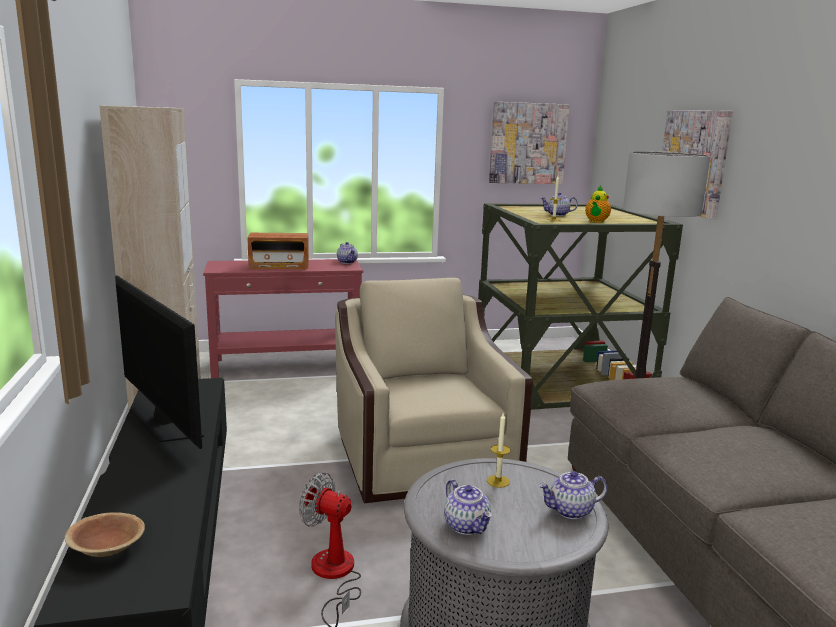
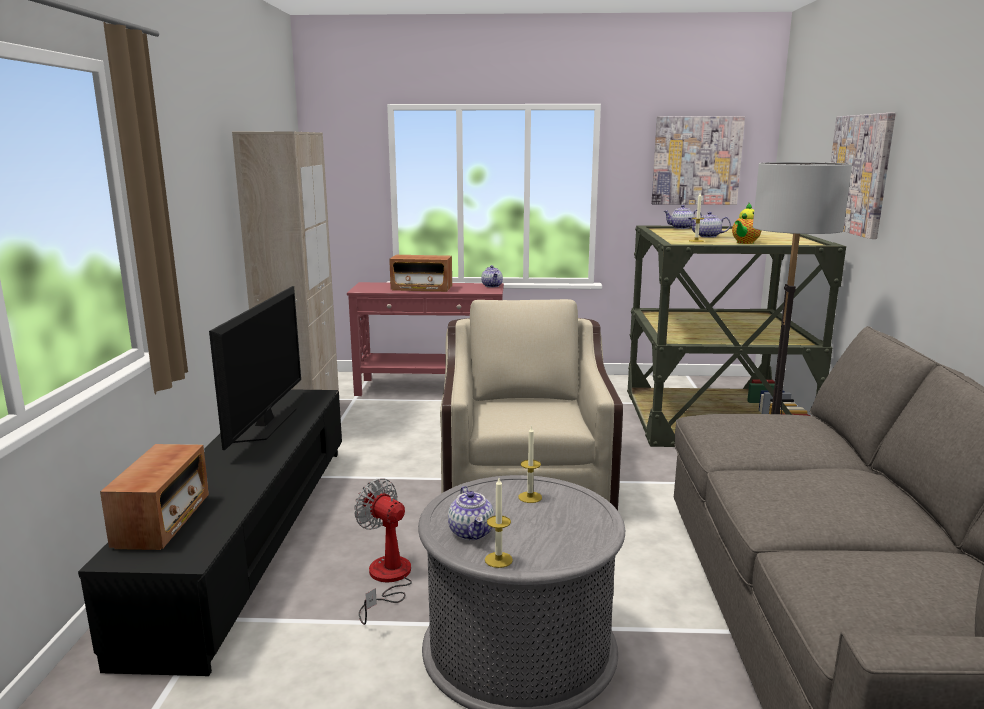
camera: 15 degrees right, 0 degrees up
brown bowl [65,512,145,557] -> radio [100,444,209,550]
television [115,275,204,449] -> television turned 150 degrees counterclockwise [209,286,301,450]
teapot [539,471,608,519] -> teapot moved to [664,205,702,229]
none -> candle [485,478,513,568]

